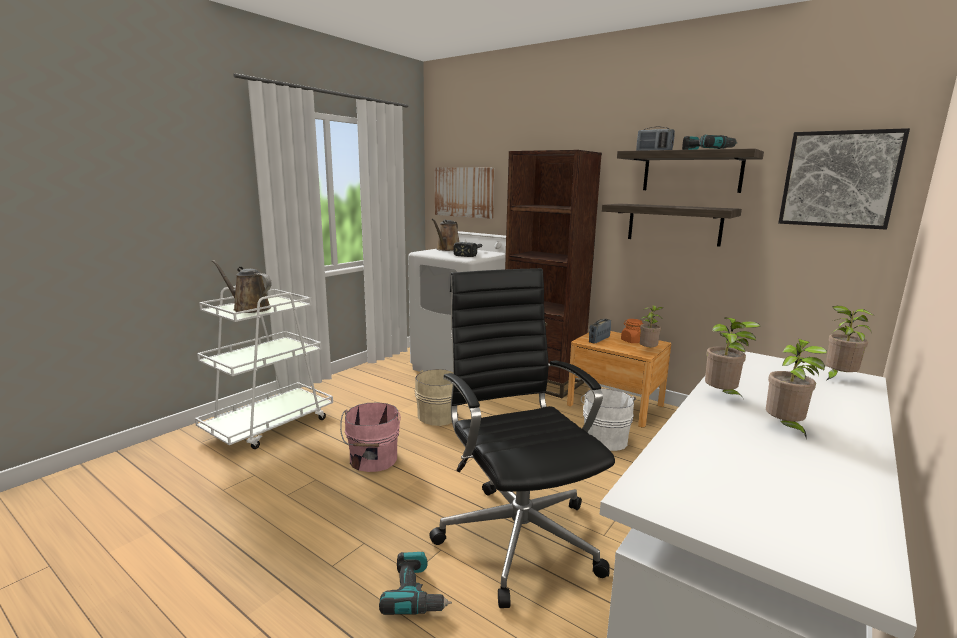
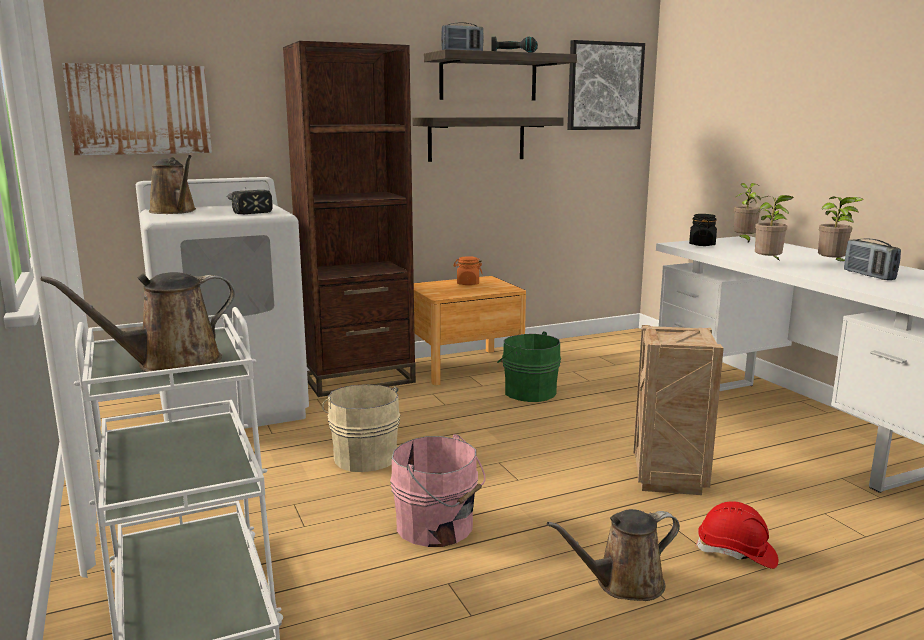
camera: 60 degrees left, 0 degrees up
power drill [379,552,452,615] -> red hard hat [696,501,778,569]
black office chair [429,268,615,608] -> crate [633,325,724,495]
white bucket [581,389,636,451] -> green bucket [497,331,561,402]
radio [589,319,611,344] -> radio moved to [844,239,901,280]
potted plant [640,305,663,347] -> none
none -> brown watering can [547,509,680,601]
none -> black jar [689,214,717,246]

